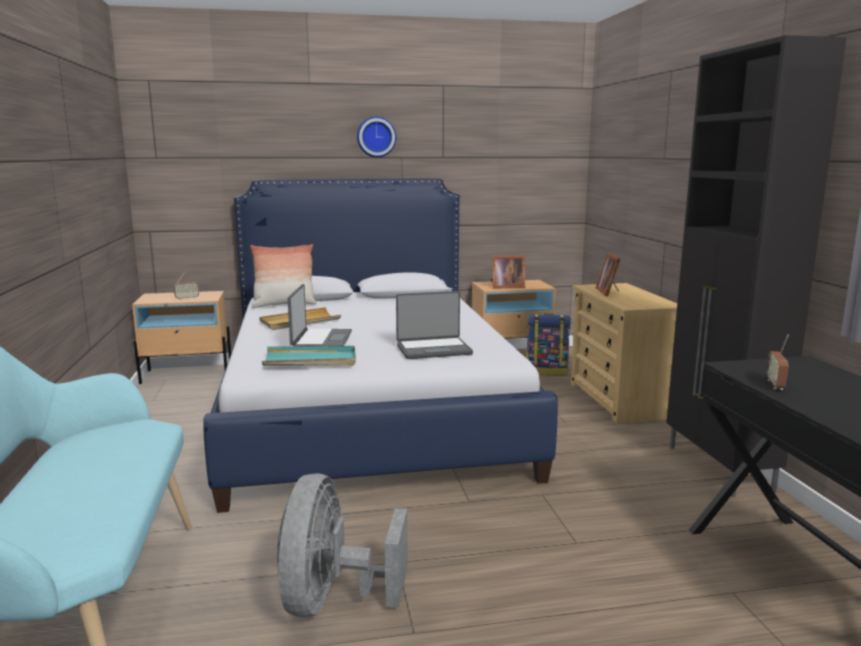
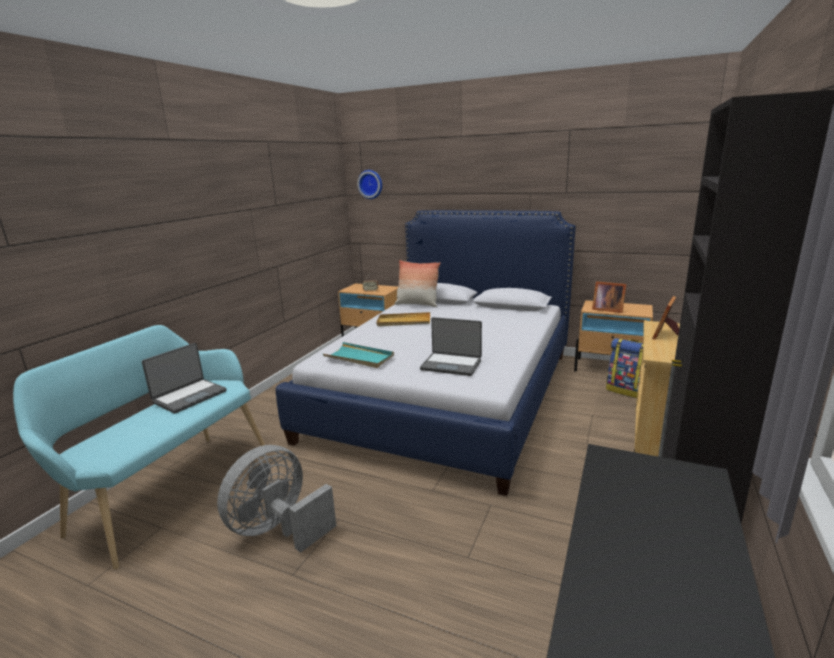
camera: 35 degrees right, 5 degrees up
laptop [288,284,352,346] -> laptop moved to [142,343,227,414]
wall clock [357,116,396,157] -> wall clock moved to [357,170,382,199]
radio [767,335,789,390] -> none

